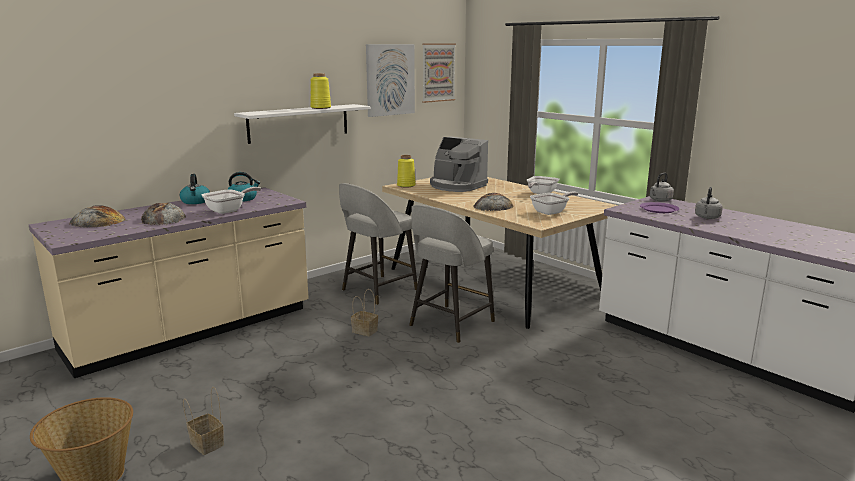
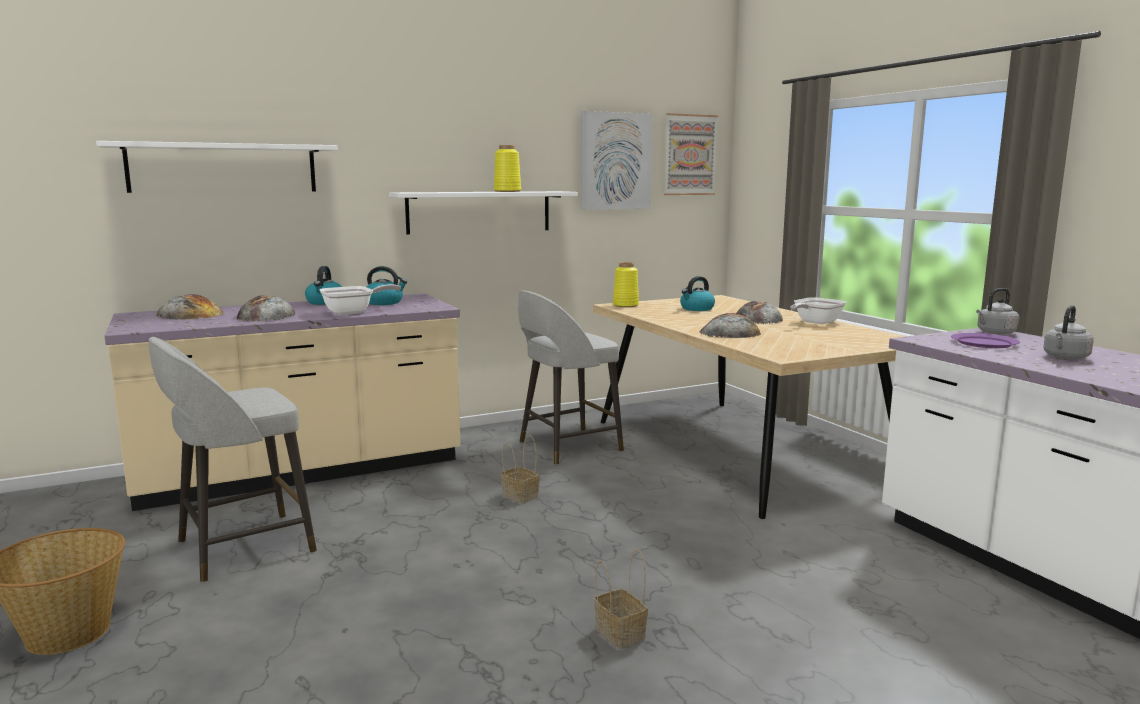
camera: 15 degrees right, 5 degrees down
basket [183,387,224,455] -> basket moved to [594,549,648,649]
grey stool [409,205,495,343] -> grey stool moved to [149,337,317,582]
coffee machine [430,137,488,192] -> kettle [680,276,715,311]
frying pan [530,192,579,215] -> none
none -> white shelf [96,141,338,193]
none -> bread [736,301,783,324]

